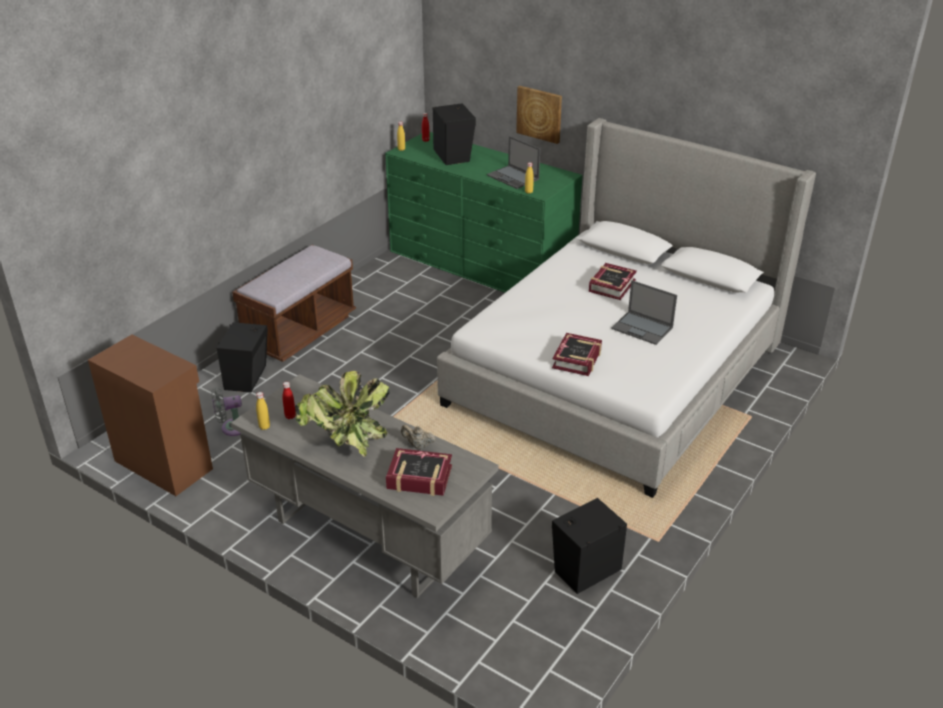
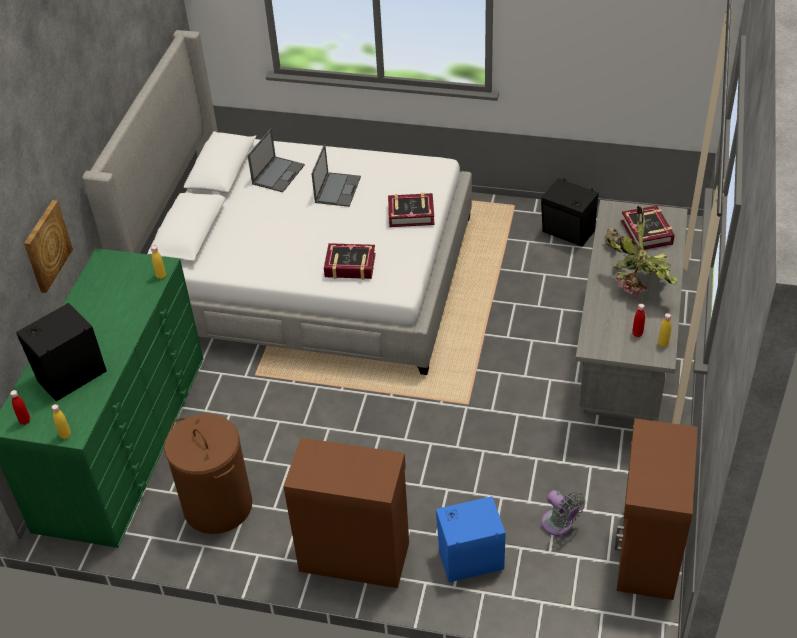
camera: 110 degrees left, 10 degrees up
black speaker [217,322,268,393] -> blue speaker [436,496,506,582]
brown bench [232,245,356,362] -> brown cabinet [283,438,409,588]
laptop [487,136,540,189] -> laptop moved to [247,128,305,192]
book [589,263,637,300] -> book moved to [324,243,376,280]
none -> brown laundry basket [164,414,252,534]

